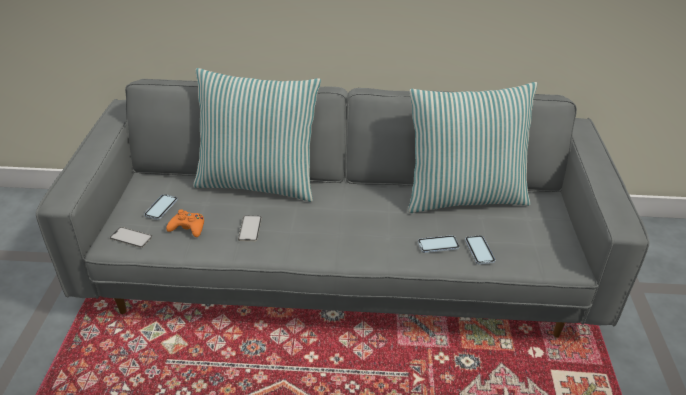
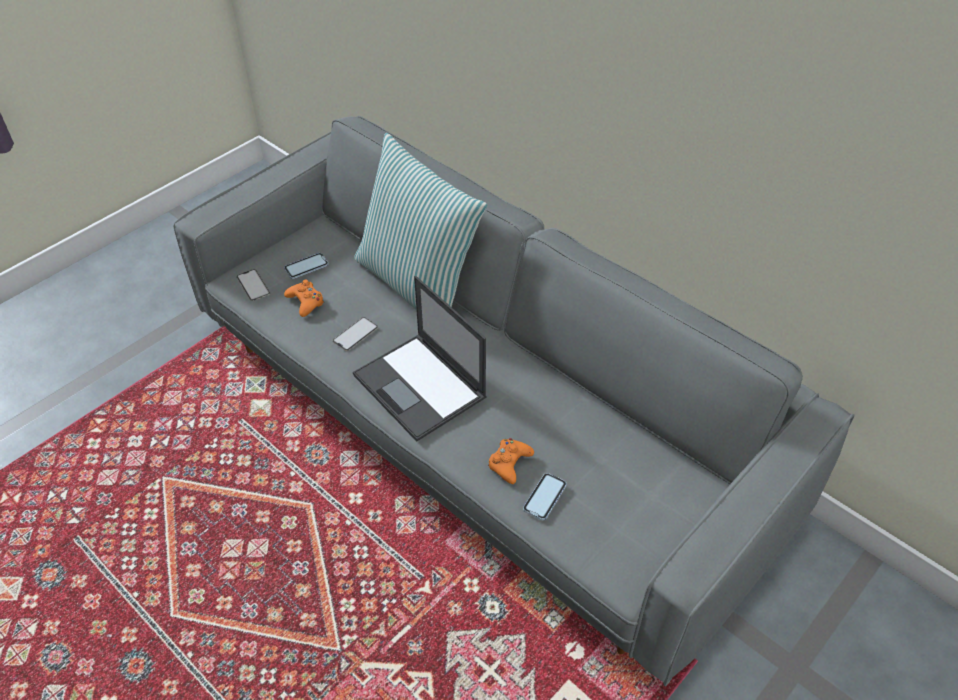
camera: 40 degrees right, 10 degrees up
pillow [408,82,537,213] -> none
phone [418,235,460,253] -> orange game controller [488,438,534,484]
none -> laptop [353,276,487,442]

